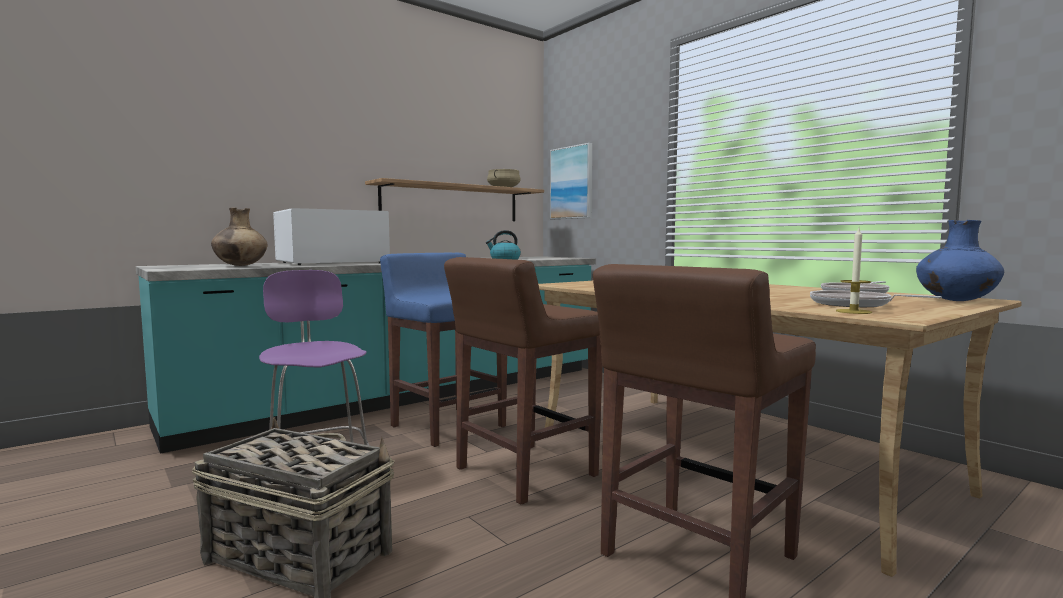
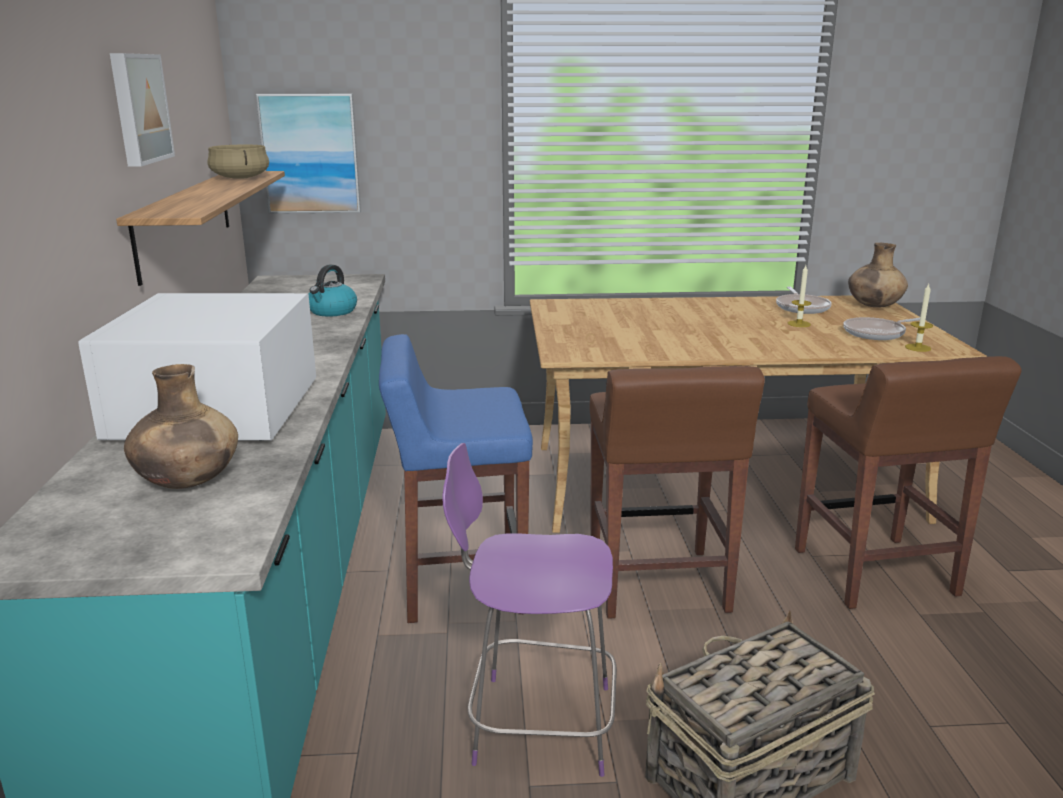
camera: 55 degrees left, 15 degrees up
blue vase [916,220,1004,301] -> brown vase [848,243,908,308]
none -> picture [110,53,175,167]
none -> candle [787,265,812,327]

